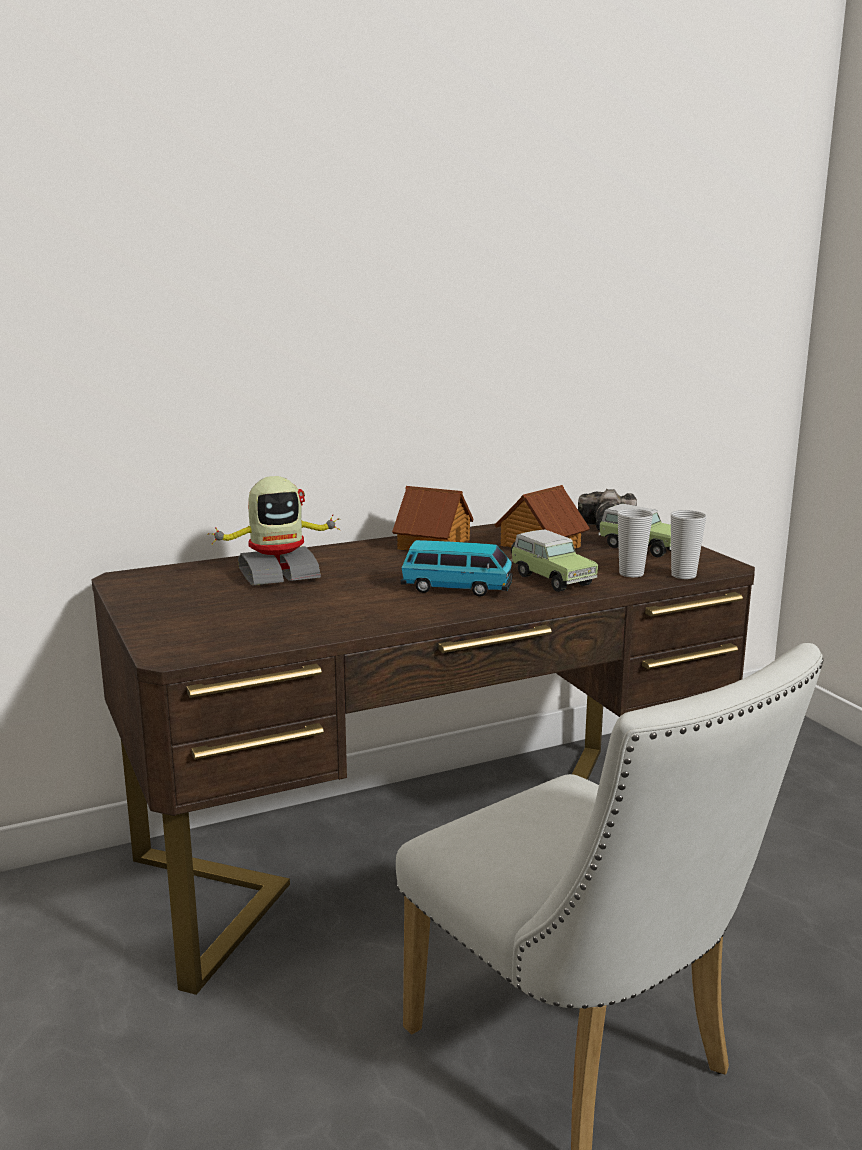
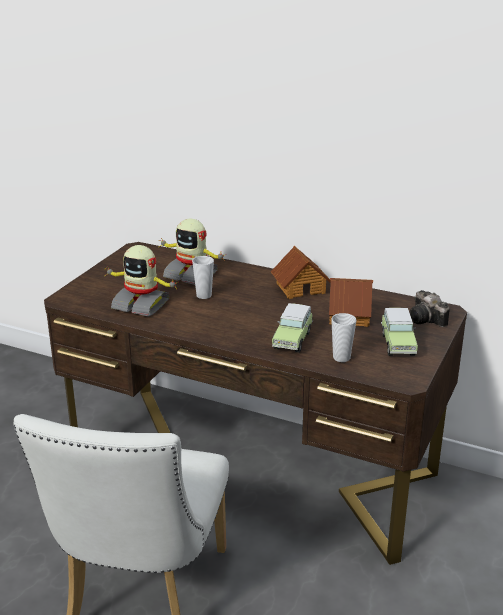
camera: 50 degrees right, 10 degrees up
toy car [401,540,513,597] -> none
cup [671,510,706,579] -> cup moved to [192,256,214,299]
none -> toy robot [105,245,179,317]

